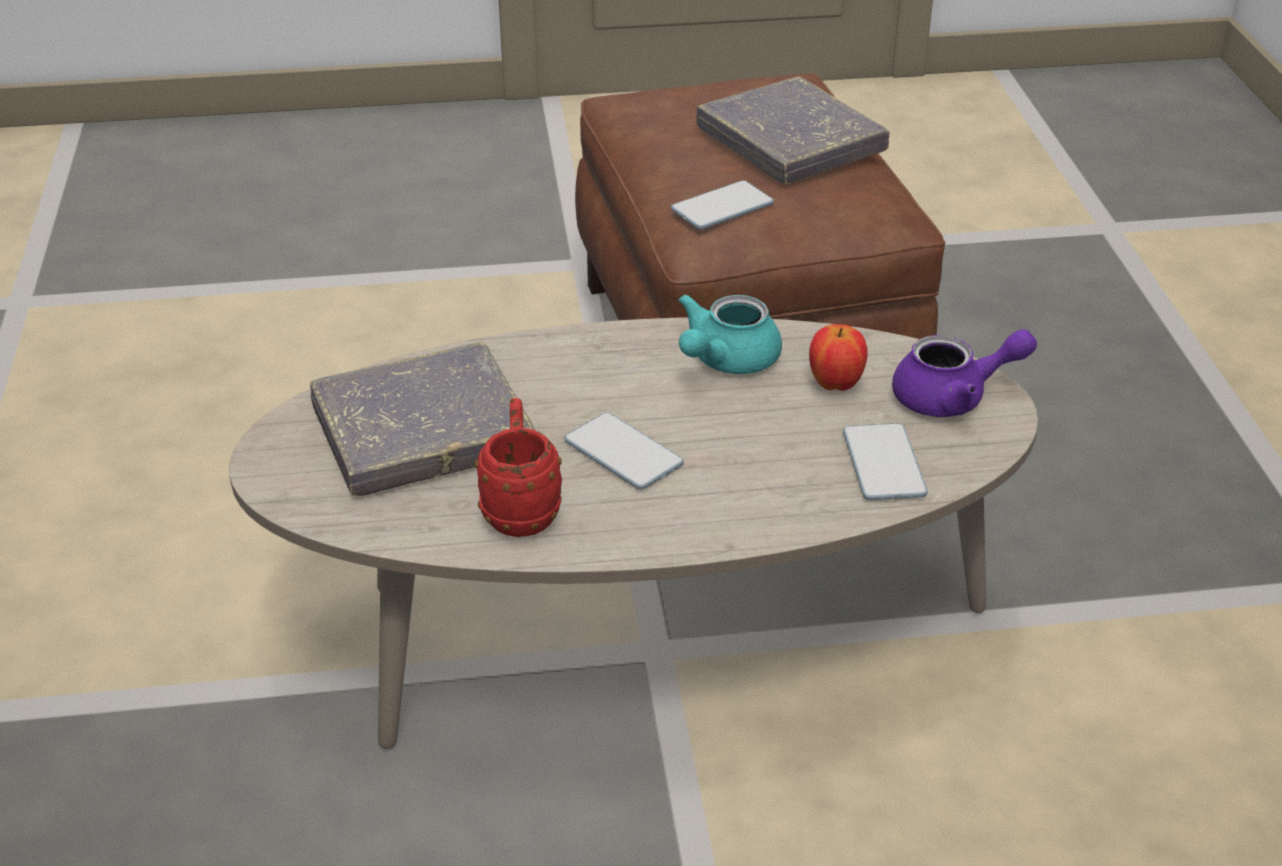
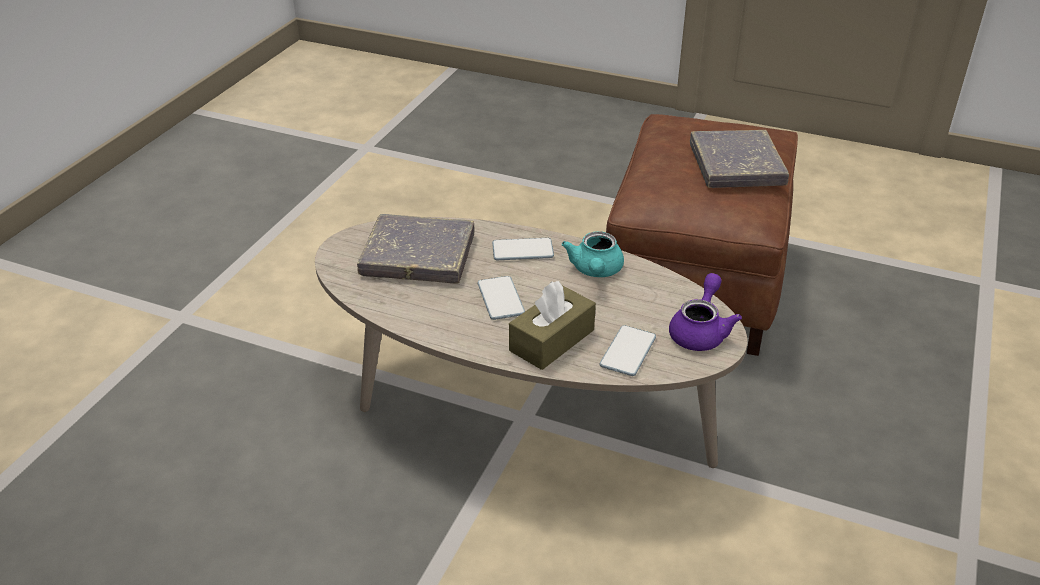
camera: 30 degrees right, 0 degrees up
red mug [475,398,562,537] -> none
phone [671,180,774,229] -> phone moved to [492,238,554,260]
turquoise teapot [679,294,782,374] -> turquoise teapot turned 60 degrees counterclockwise [562,231,624,277]
apple [809,324,868,391] -> none
purple teapot [892,329,1037,417] -> purple teapot turned 90 degrees counterclockwise [669,273,742,351]
none -> brown tissue box [509,281,596,370]

